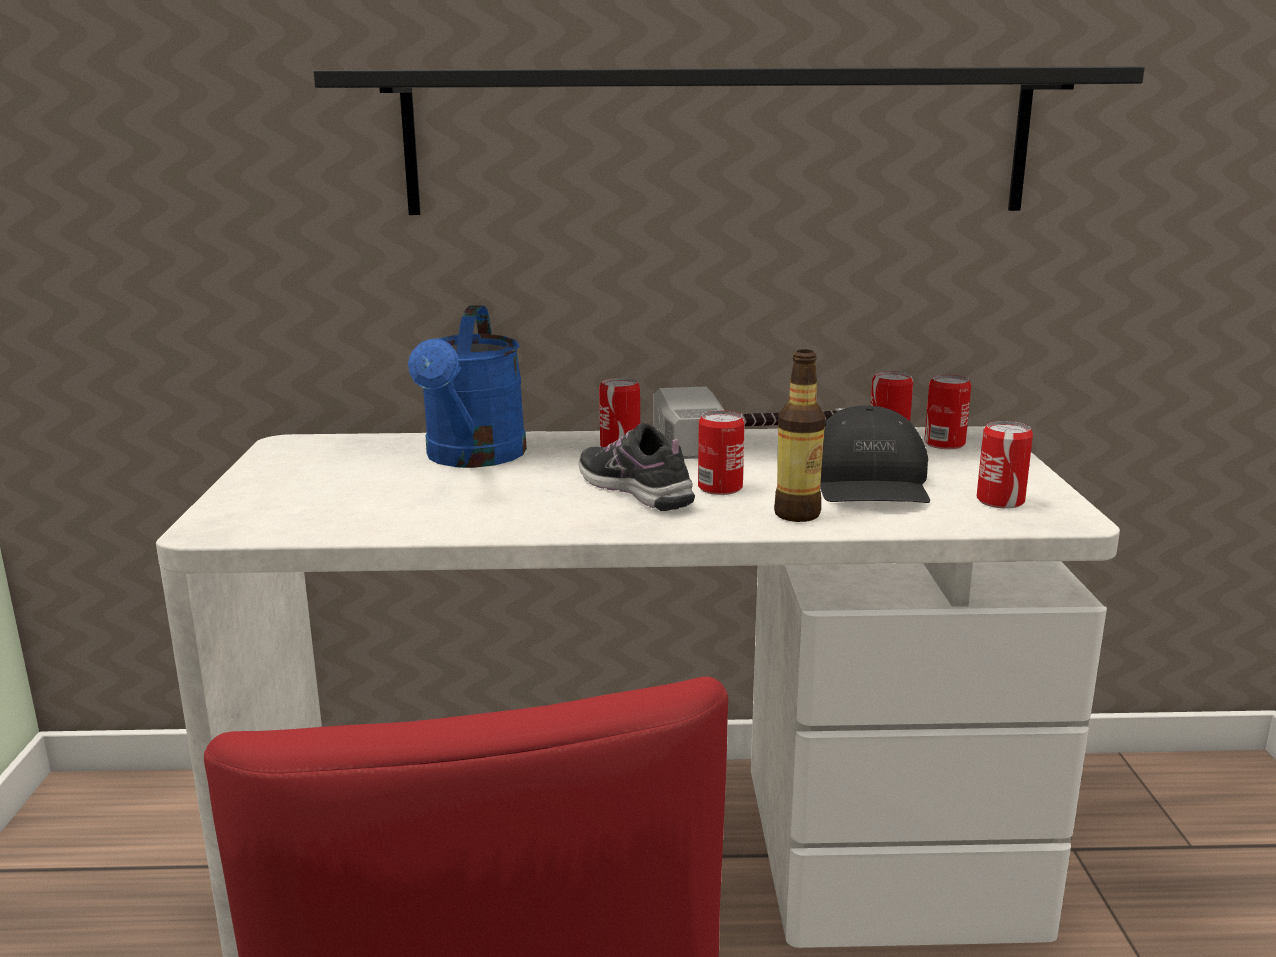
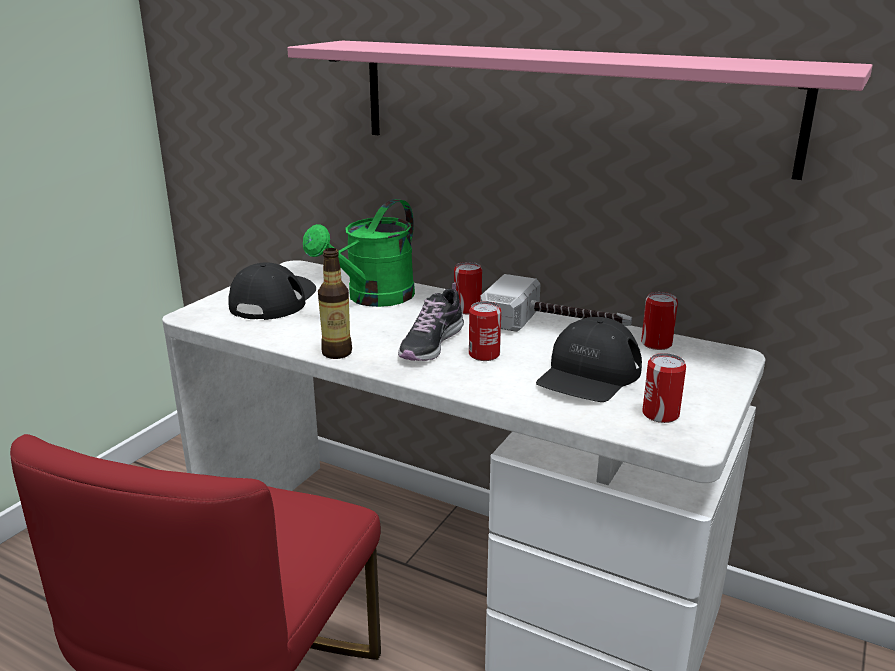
camera: 30 degrees right, 5 degrees up
black shelf [313,66,1145,215] -> pink shelf [287,41,873,180]
blue watering can [408,305,527,468] -> green watering can [303,199,415,307]
shoe [578,423,695,511] -> shoe turned 150 degrees counterclockwise [398,283,464,361]
bottle [774,349,825,522] -> bottle moved to [318,248,352,359]
can [924,375,971,449] -> none
none -> black cap [228,262,316,320]

